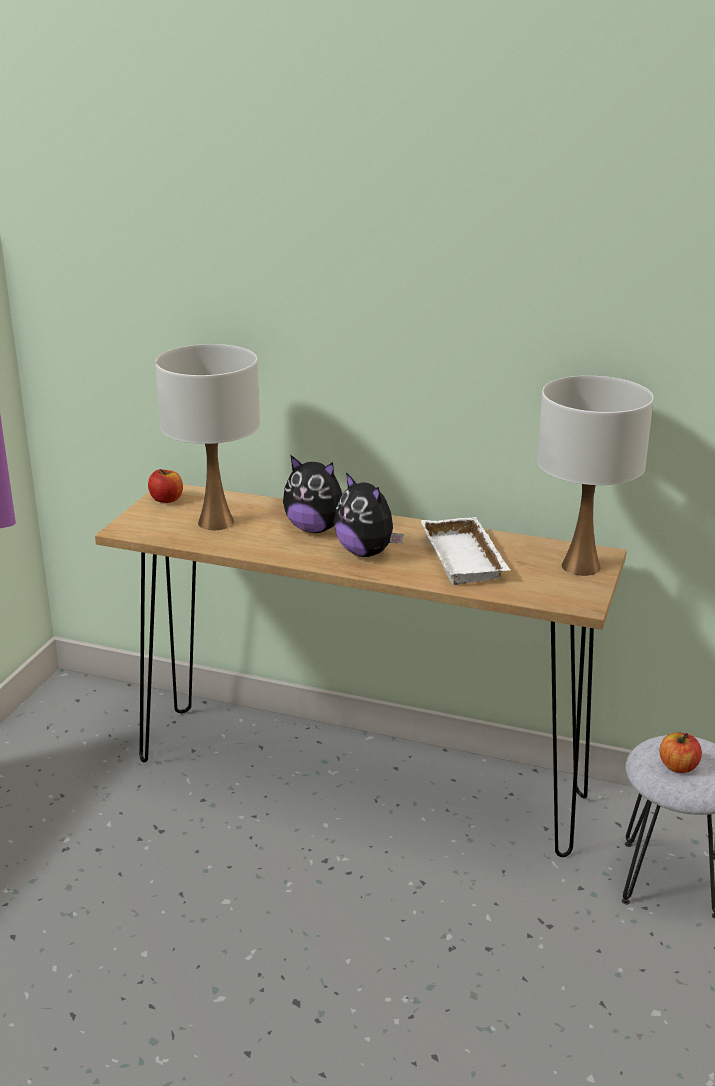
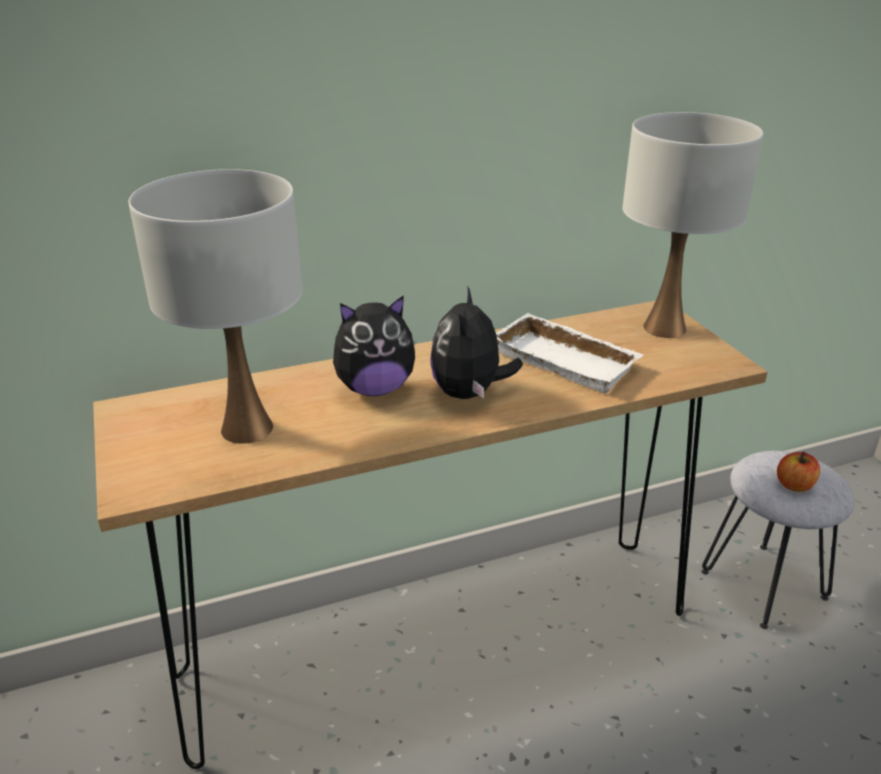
camera: 40 degrees left, 5 degrees up
apple [148,469,183,503] -> none
plush toy [334,472,403,557] -> plush toy turned 90 degrees clockwise [431,286,523,399]

